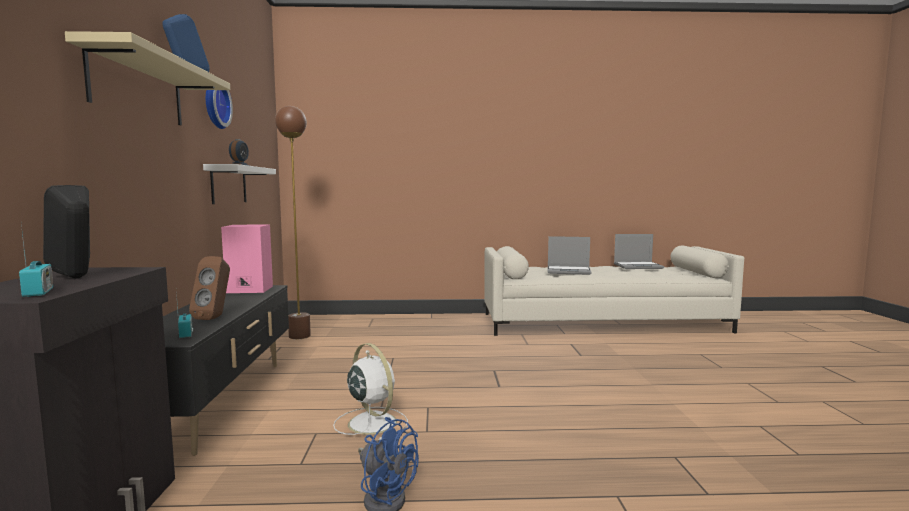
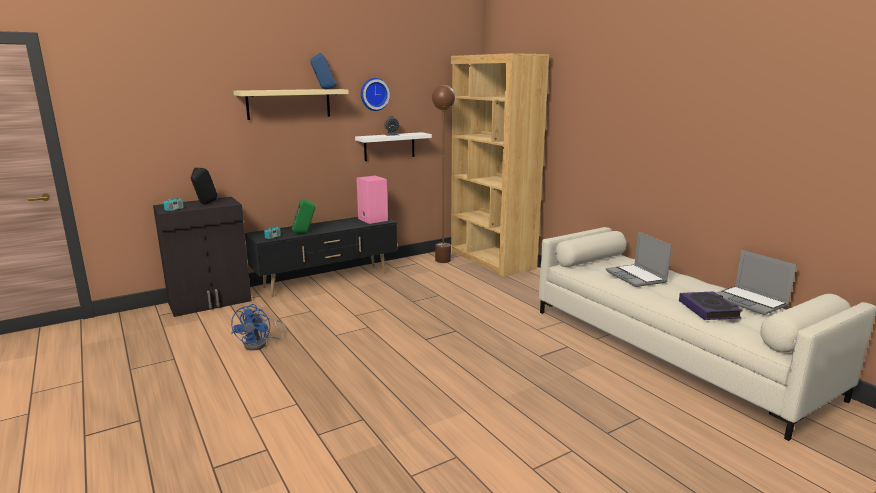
camera: 60 degrees right, 10 degrees up
brown speaker [189,256,230,320] -> green speaker [292,198,315,233]
white fan [333,343,408,440] -> none
none -> brown bookcase [451,53,549,277]
none -> book [679,291,743,320]

